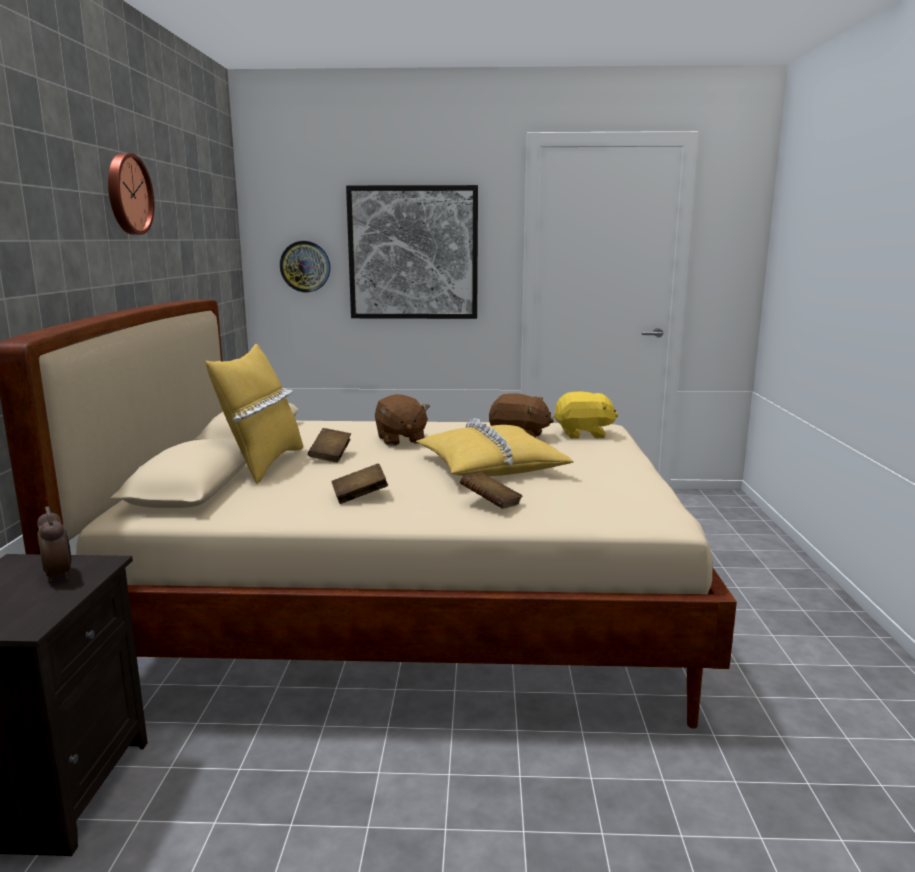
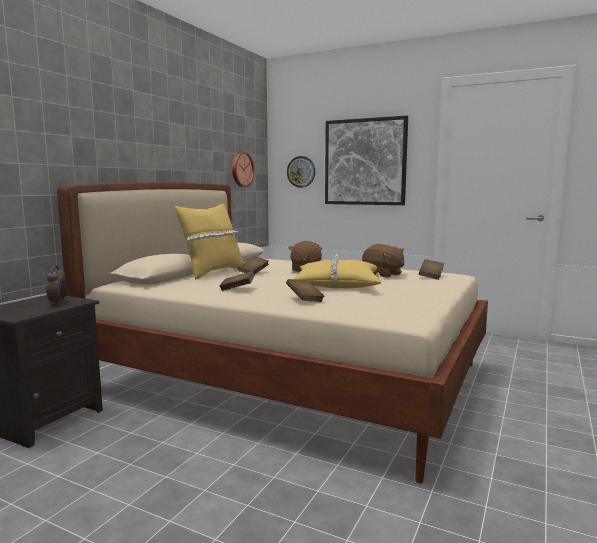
camera: 25 degrees right, 5 degrees down
wall clock [108,153,154,235] -> wall clock moved to [232,152,254,187]
yellow plush toy [553,392,619,438] -> brown book [419,259,444,280]

